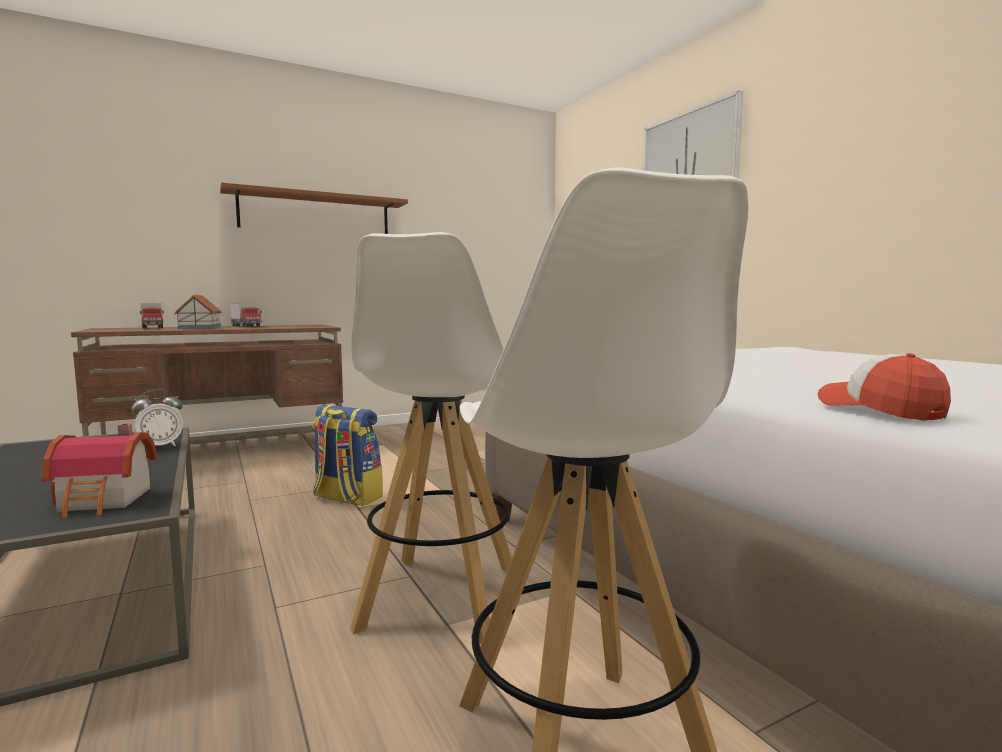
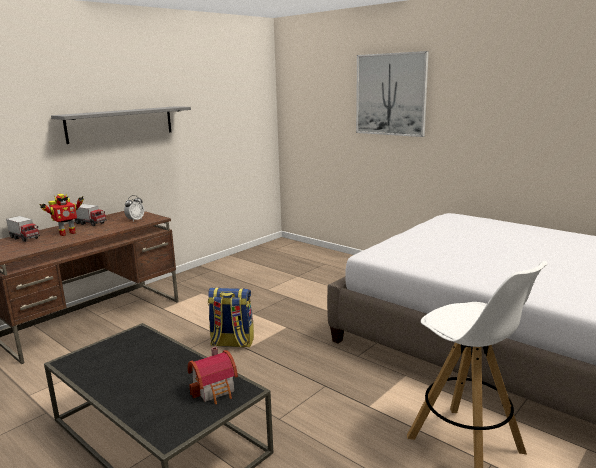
camera: 20 degrees left, 10 degrees up
alarm clock [132,389,183,446] -> alarm clock moved to [124,195,144,222]
toy house [174,295,222,329] -> toy robot [39,194,84,236]
brown shelf [220,182,408,234] -> grey shelf [51,106,191,144]
white stool [350,232,512,644] -> none
cap [818,353,951,421] -> none

